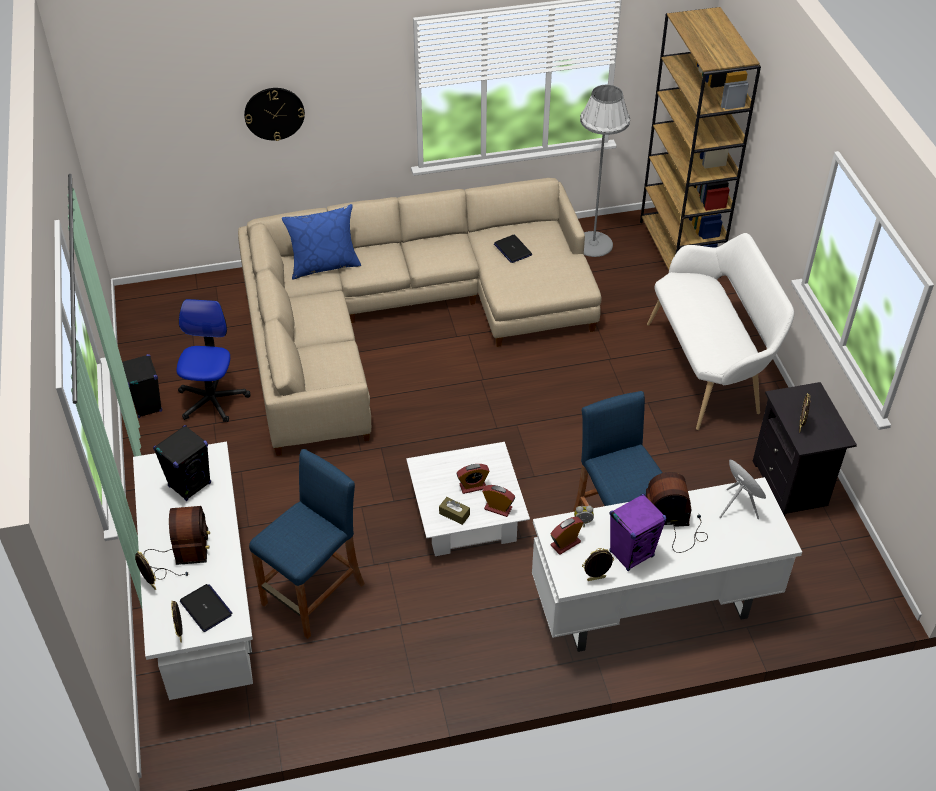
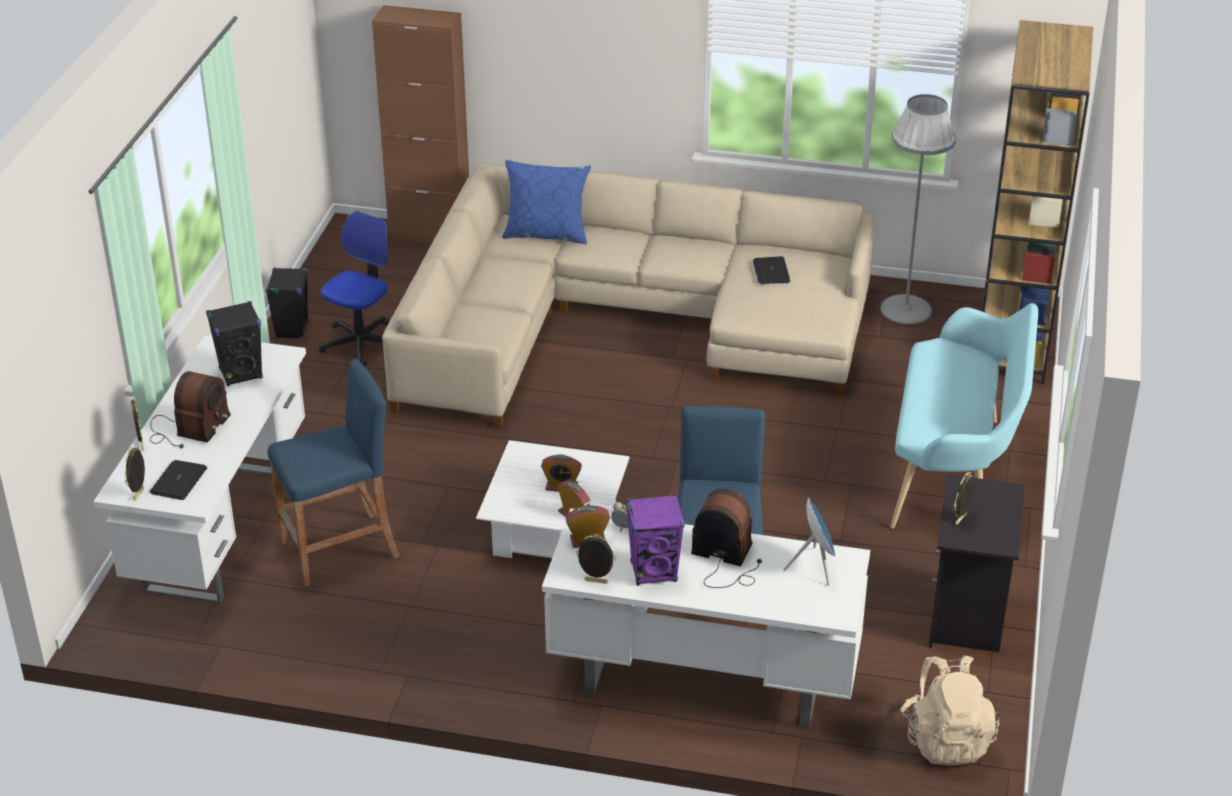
camera: 25 degrees right, 10 degrees down
laptop [180,584,233,632] -> laptop turned 150 degrees counterclockwise [149,460,207,500]
wall clock [244,88,305,141] -> none
brown tissue box [439,497,470,525] -> none
white bench [647,233,794,430] -> turquoise bench [890,303,1038,529]
none -> brown cabinet [372,5,469,244]
none -> beige backpack [900,656,999,765]

